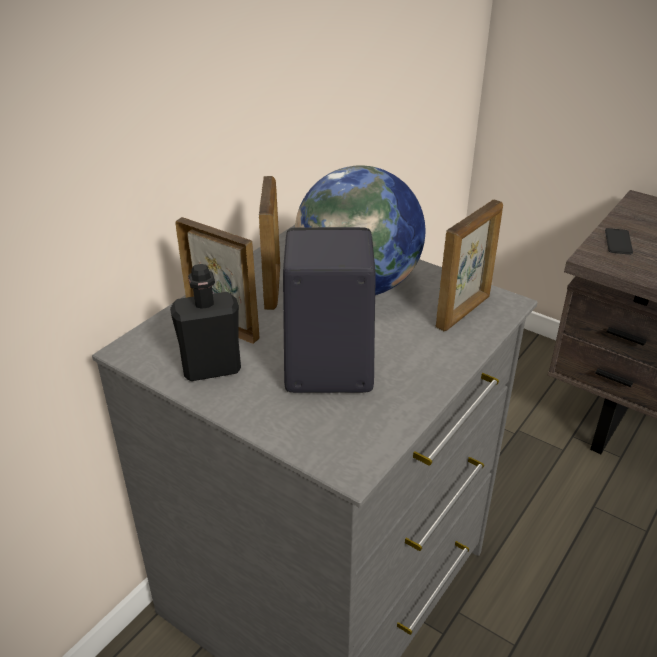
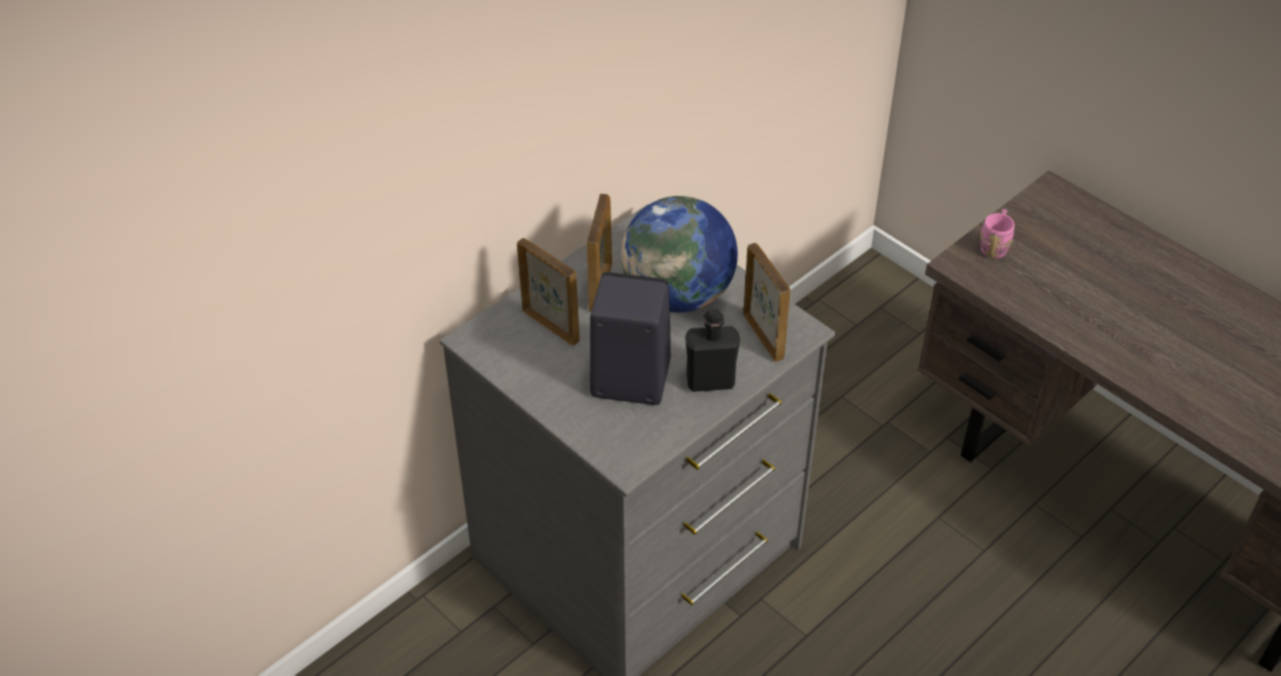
camera: 10 degrees right, 10 degrees up
black bottle [170,264,241,381] -> black bottle moved to [685,308,740,392]
picture frame [436,200,503,331] -> picture frame turned 75 degrees counterclockwise [743,243,791,362]
phone [605,228,633,255] -> pink mug [980,209,1015,259]

